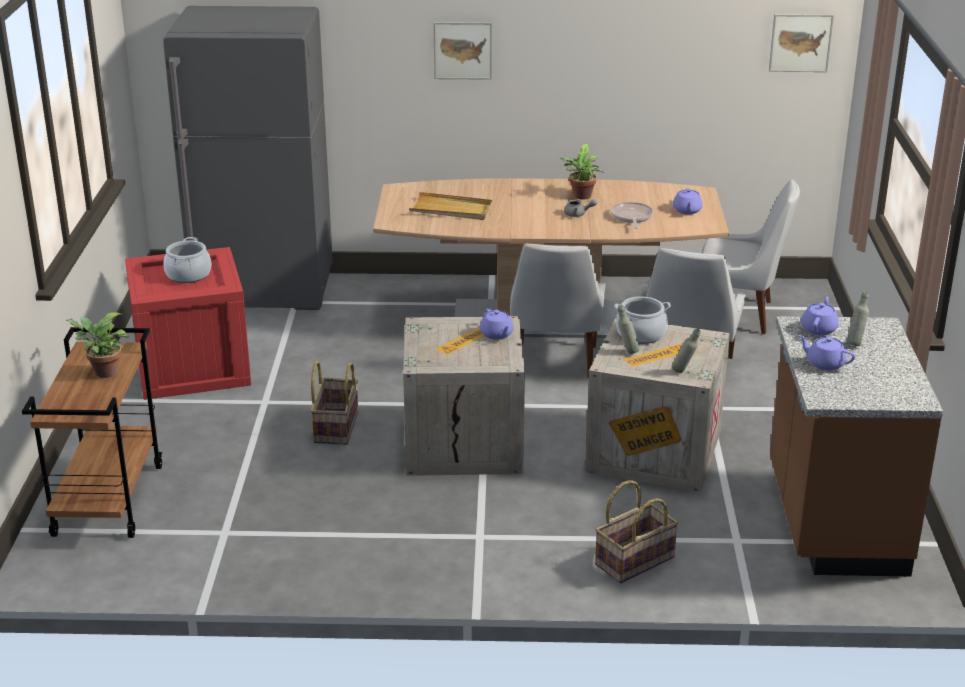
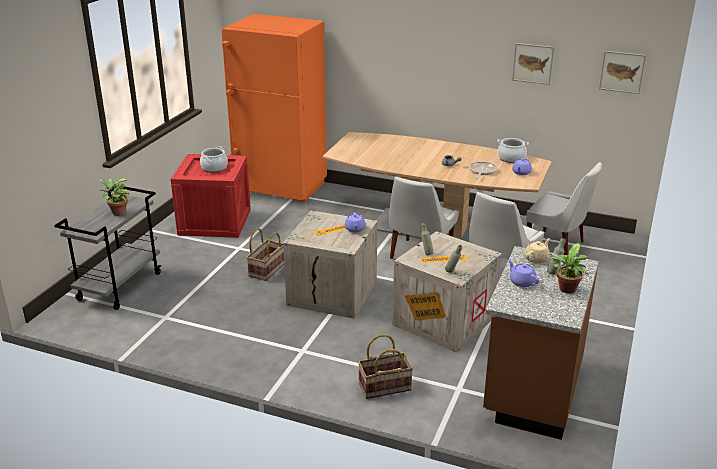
camera: 20 degrees right, 0 degrees up
brown cart [22,327,162,538] -> grey cart [54,185,161,310]
grey fridge [163,6,333,310] -> orange fridge [222,14,327,202]
beige tray [409,192,492,220] -> none
picture [433,22,492,80] -> picture moved to [512,43,554,85]
potted plant [561,144,604,200] -> potted plant moved to [550,243,588,294]
cooking pot [615,297,671,344] -> cooking pot moved to [497,138,529,163]
purple teapot [801,296,839,335] -> beige teapot [524,238,550,263]

